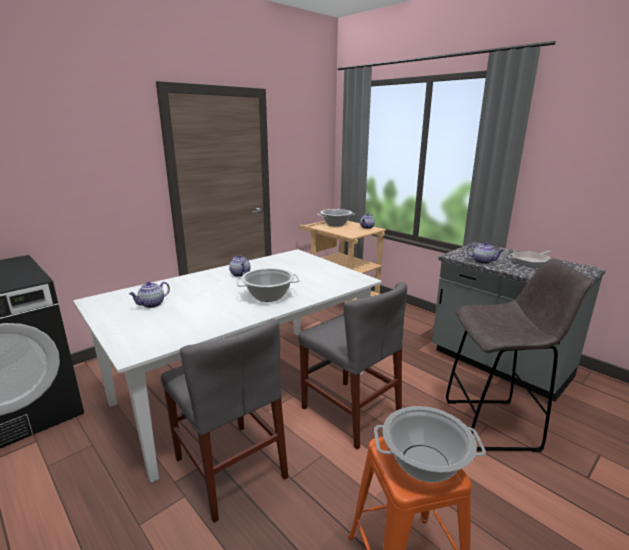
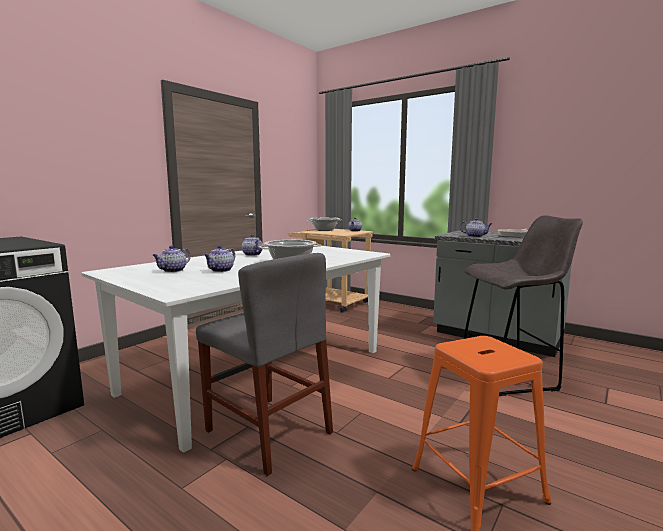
camera: 10 degrees left, 10 degrees down
grey chair [298,282,407,450] -> none
cooking pot [374,406,486,483] -> none
none -> teapot [204,245,235,272]

